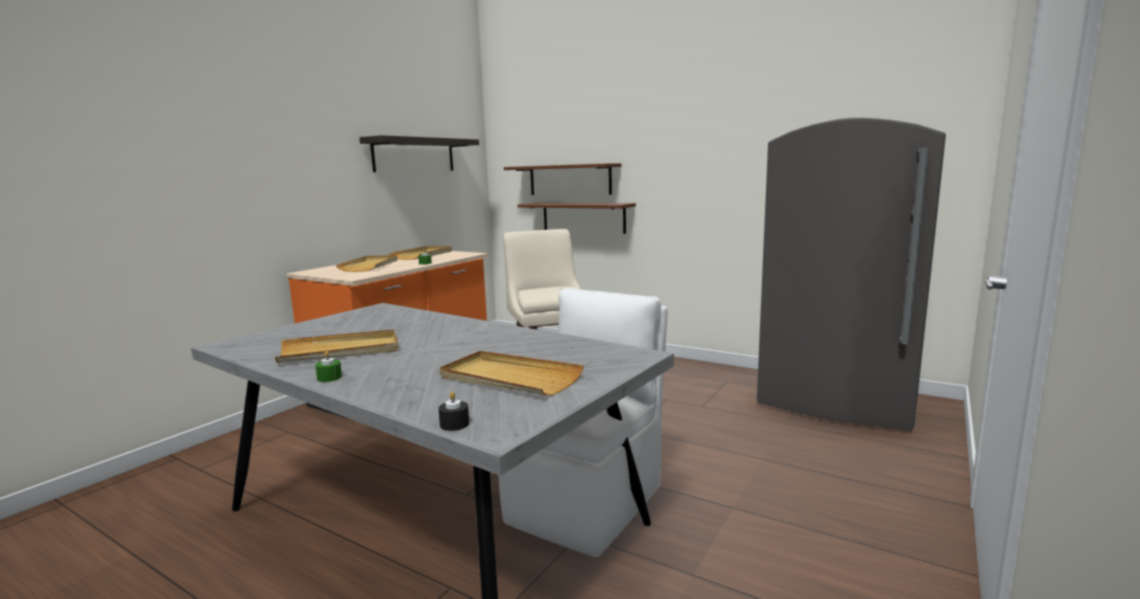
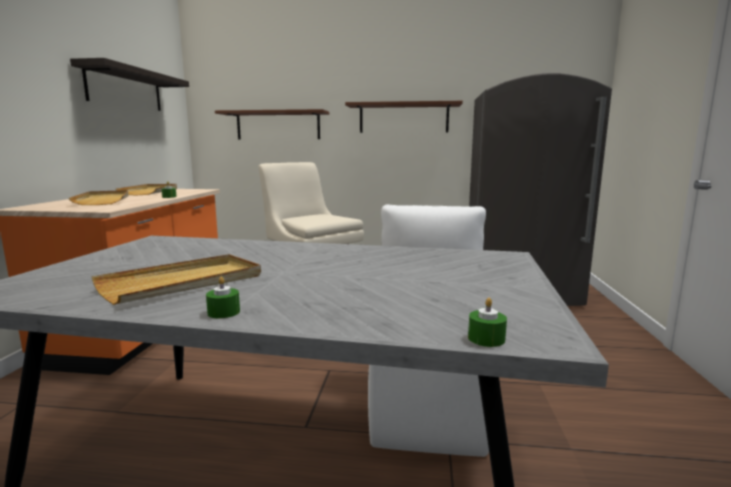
camera: 25 degrees left, 0 degrees up
black candle [438,391,469,431] -> green candle [468,298,507,347]
beige tray [440,351,584,396] -> none
brown shelf [517,203,636,234] -> brown shelf moved to [345,101,463,133]

